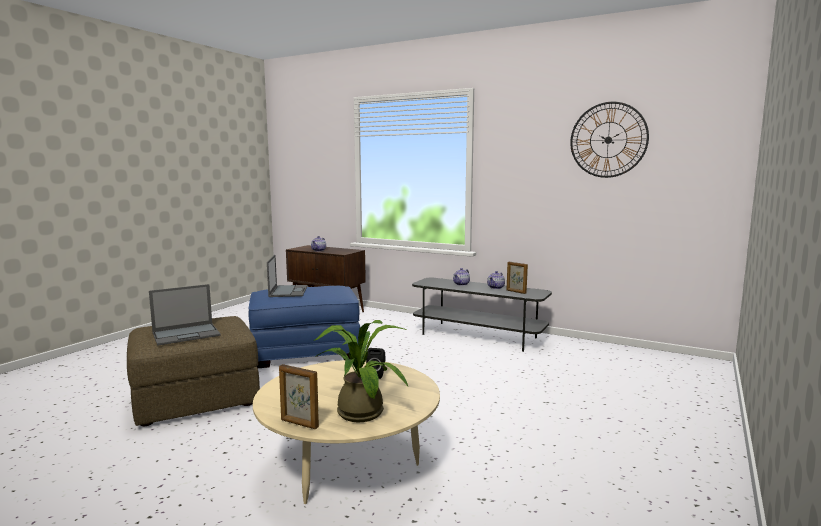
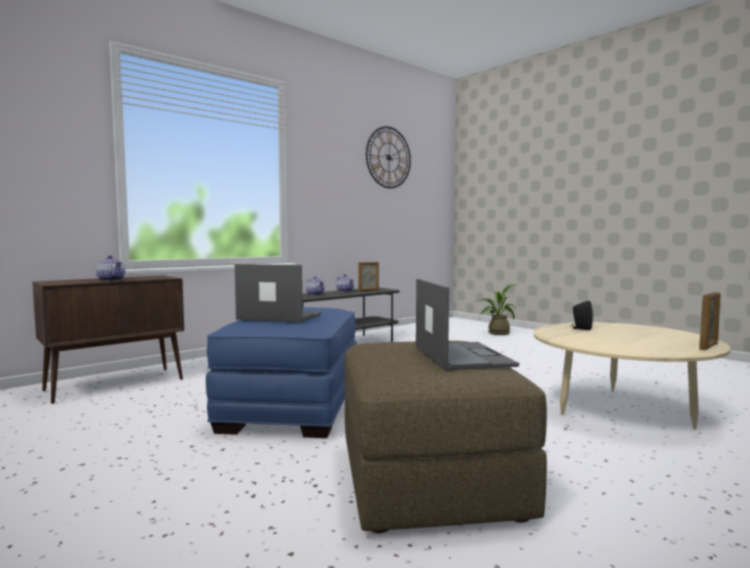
camera: 70 degrees left, 5 degrees down
potted plant [315,320,408,422] -> potted plant moved to [474,285,517,335]

